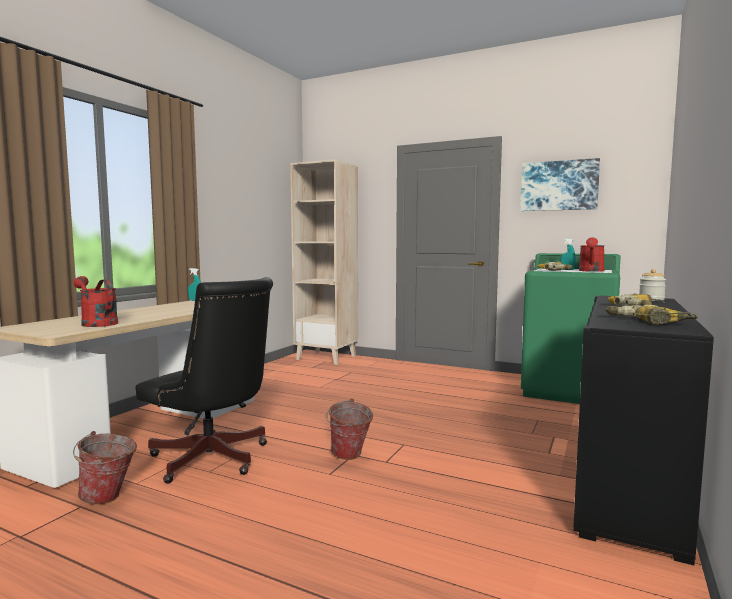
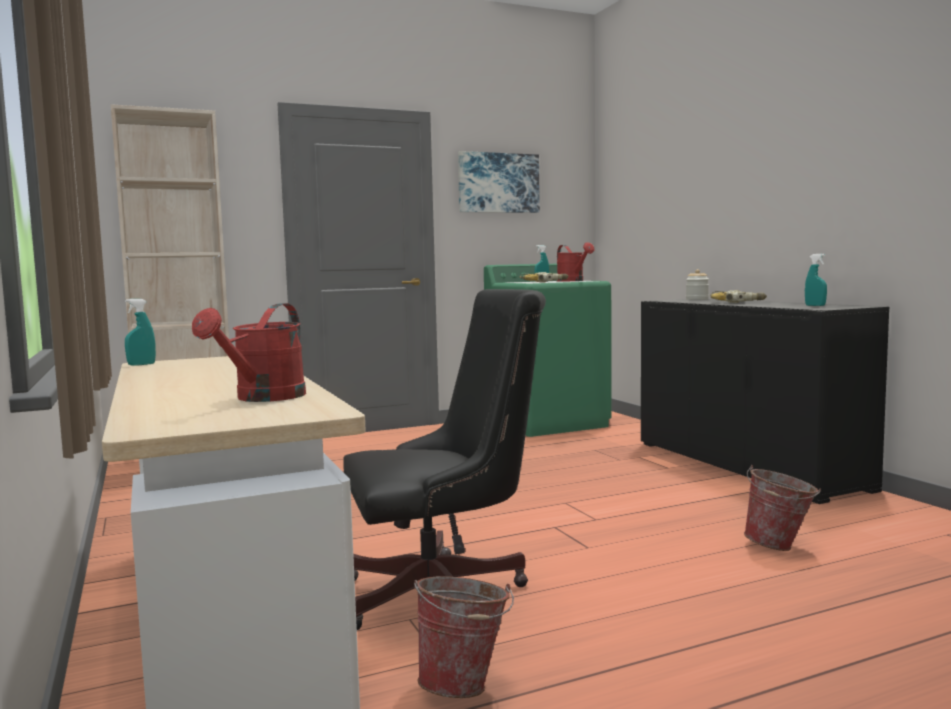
camera: 50 degrees left, 0 degrees up
red watering can [73,276,118,327] -> red watering can turned 60 degrees counterclockwise [192,303,306,402]
bucket [326,398,373,460] -> bucket moved to [744,465,821,551]
power drill [605,305,698,325] -> turquoise spray bottle [805,254,827,306]

